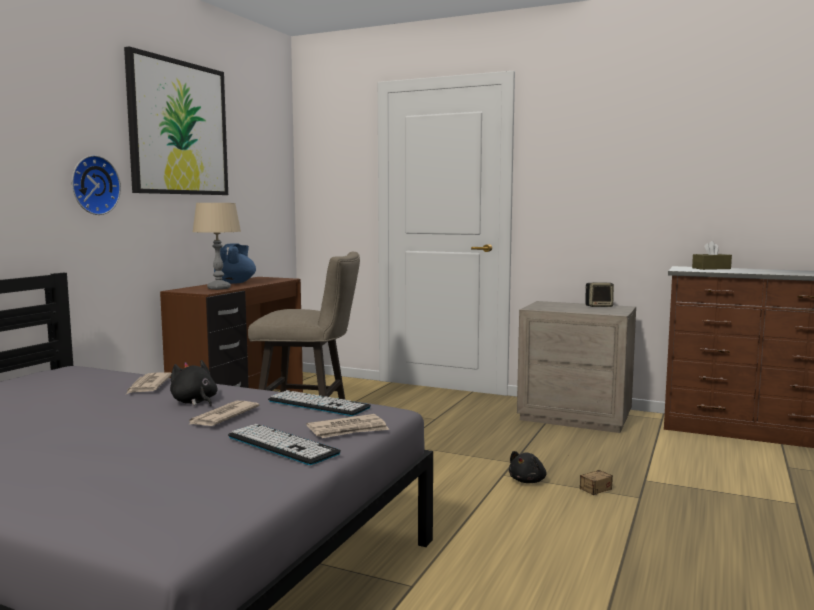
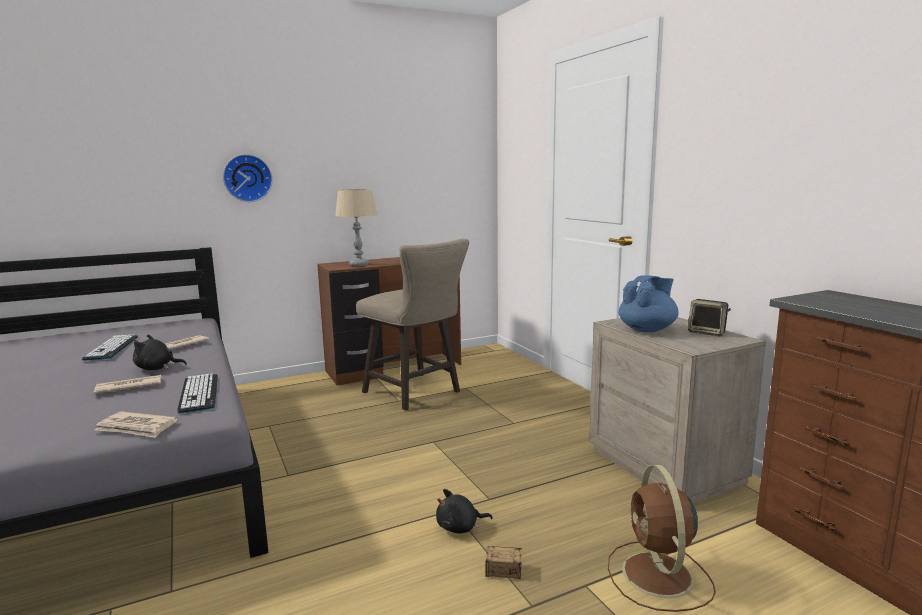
camera: 40 degrees right, 5 degrees up
picture [124,46,228,195] -> none
black plush toy [170,360,217,407] -> black plush toy turned 90 degrees counterclockwise [133,335,187,370]
blue teapot [214,243,256,284] -> blue teapot moved to [618,275,679,332]
keyboard [228,424,341,465] -> keyboard moved to [82,334,138,361]
brown tissue box [692,241,732,270] -> none
none -> brown fan [608,464,716,612]

